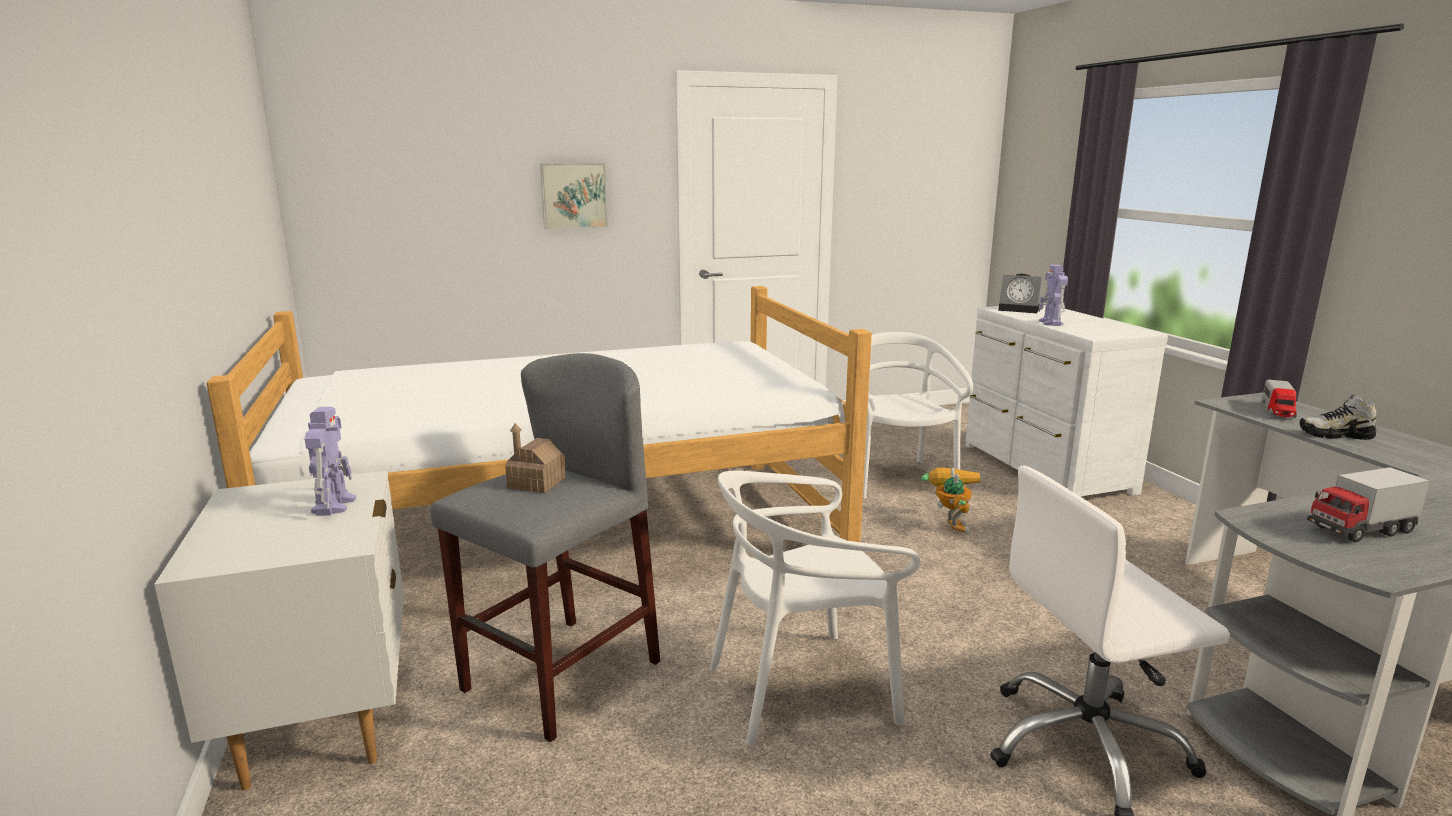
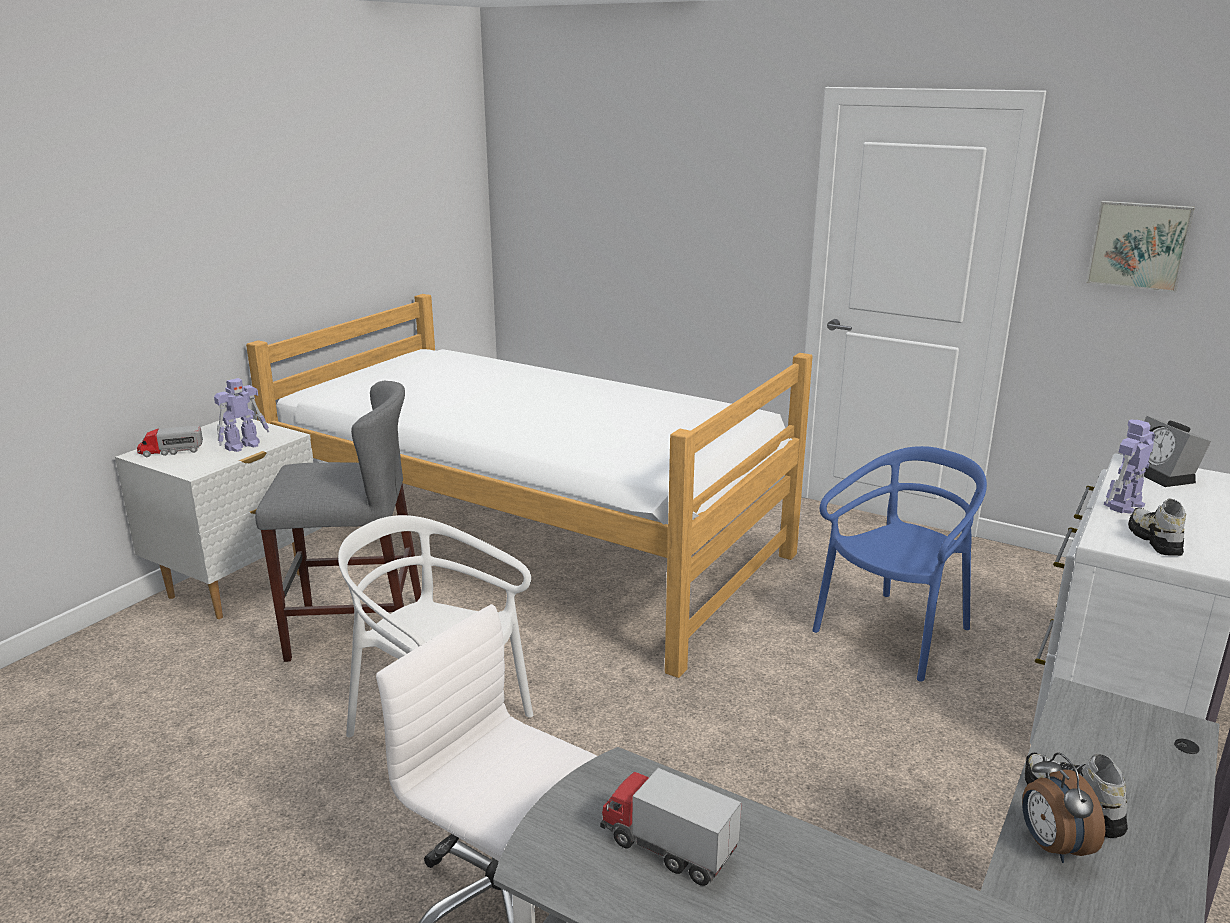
camera: 50 degrees right, 5 degrees up
toy house [505,423,566,493] -> none
picture [540,163,608,229] -> picture moved to [1086,201,1195,292]
white chair [863,332,973,499] -> blue chair [812,446,987,682]
toy robot [921,467,980,535] -> none
toy truck [1261,380,1297,418] -> toy truck moved to [137,426,203,457]
none -> alarm clock [1022,752,1105,863]
none -> shoe [1128,499,1186,556]

